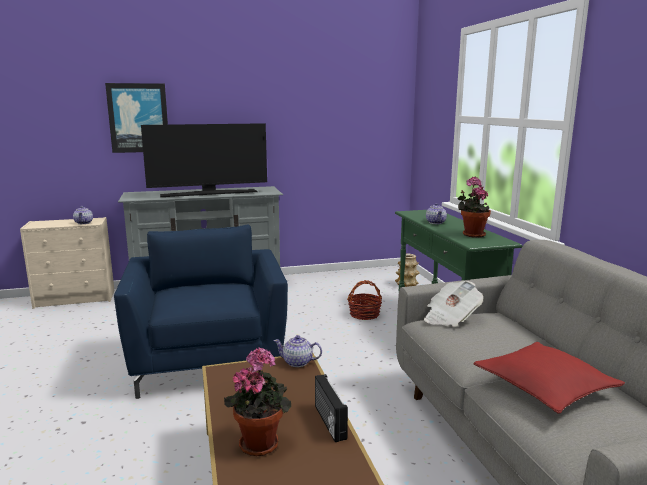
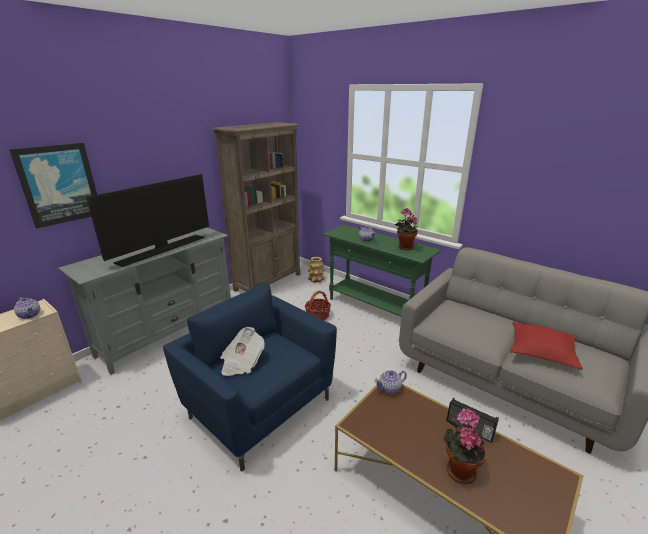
camera: 35 degrees left, 10 degrees up
newspaper [424,281,483,327] -> newspaper moved to [220,327,265,376]
none -> brown bookcase [213,122,301,292]

